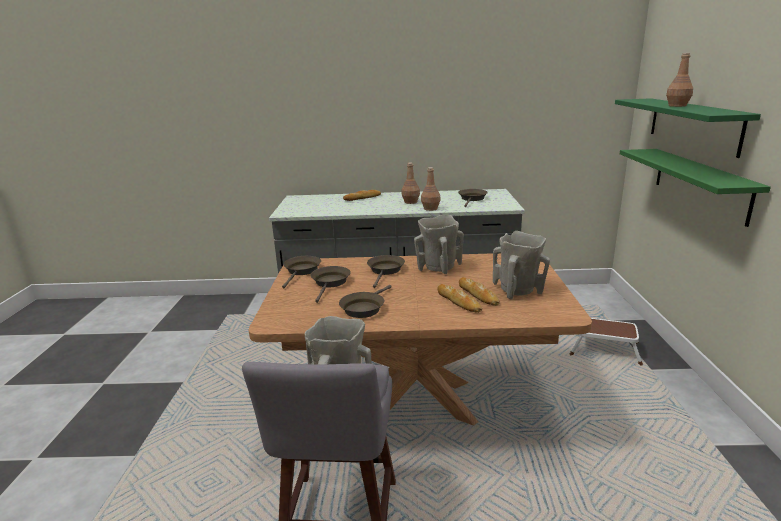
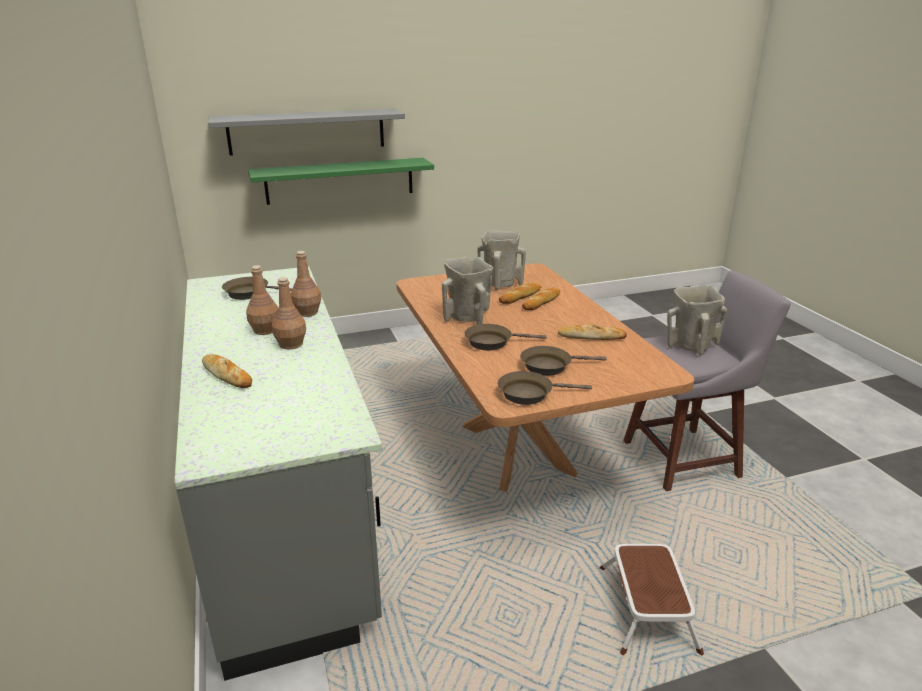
camera: 110 degrees left, 5 degrees up
brown frying pan [339,285,392,318] -> bread [558,324,627,340]
brown step ladder [569,318,643,366] -> brown step ladder moved to [599,544,704,656]
green shelf [615,98,761,158] -> grey shelf [209,109,405,156]
brown bottle [666,53,693,107] -> brown bottle moved to [272,277,306,349]

